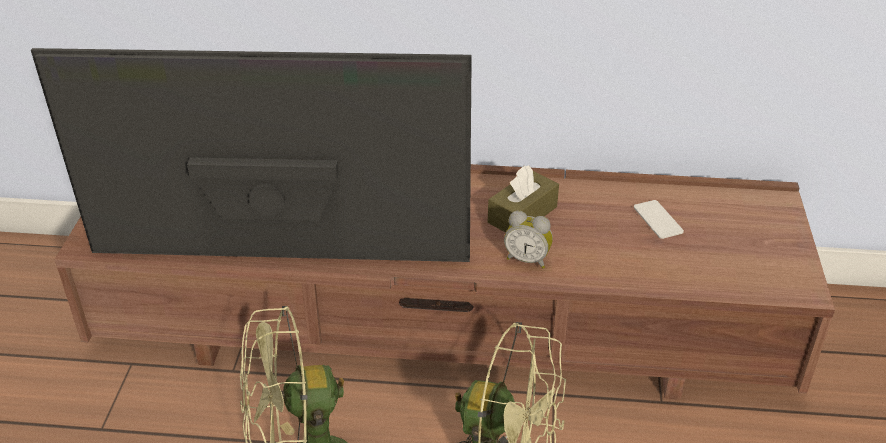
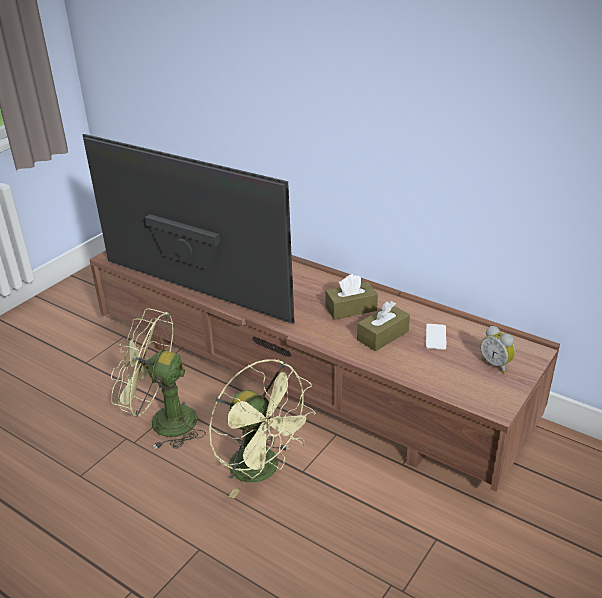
camera: 30 degrees right, 5 degrees down
alarm clock [504,211,553,269] -> alarm clock moved to [480,326,515,373]
none -> brown tissue box [357,301,410,351]

